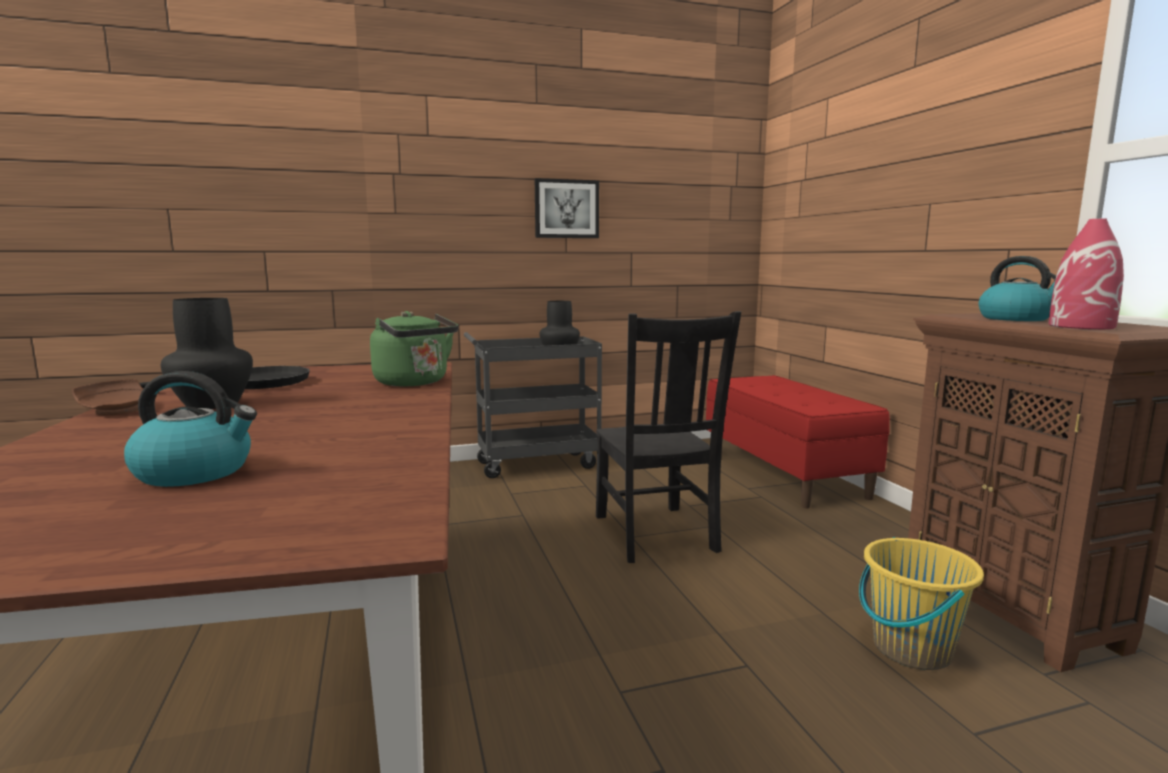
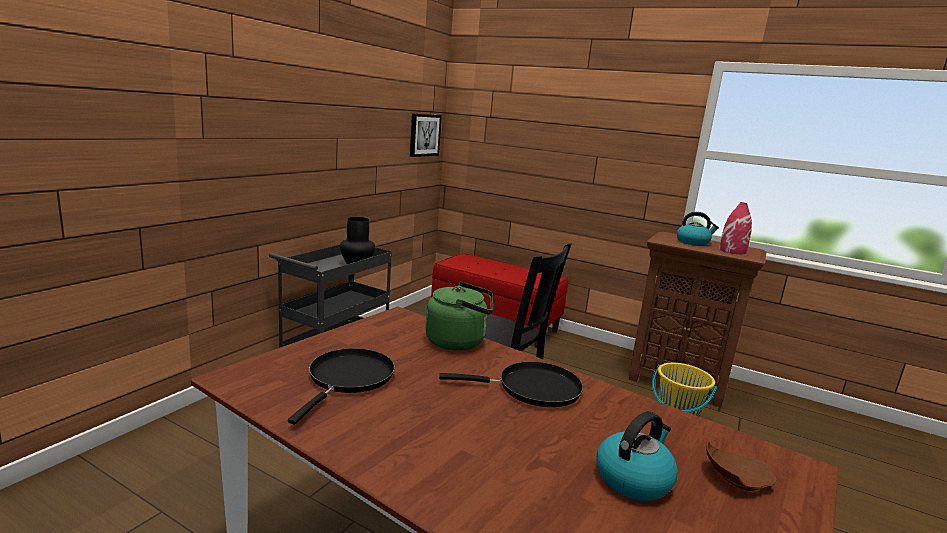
camera: 45 degrees left, 5 degrees up
brown plate [72,379,143,416] -> brown plate moved to [706,441,777,491]
black vase [161,298,253,409] -> none
picture [535,178,599,238] -> picture moved to [410,113,442,157]
none -> black frying pan [439,361,583,407]

